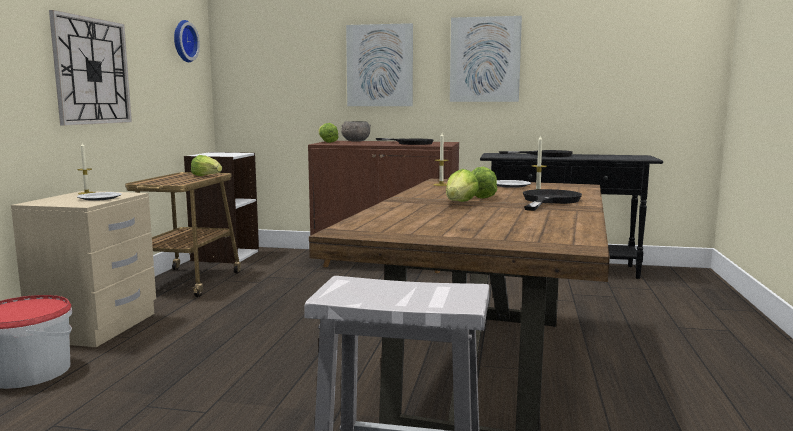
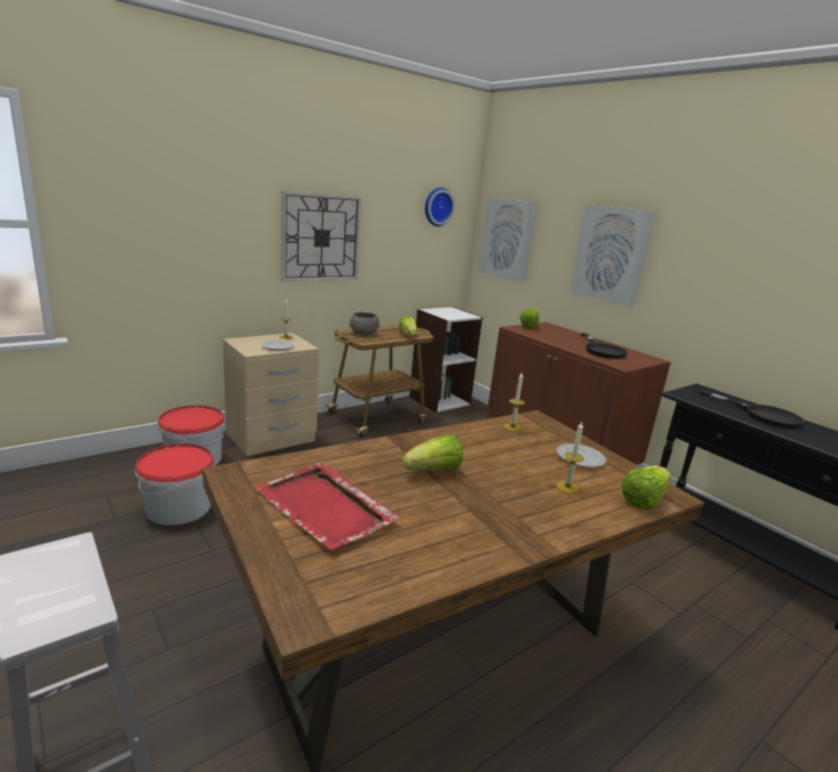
camera: 40 degrees right, 10 degrees up
grey bowl [341,121,371,142] -> grey bowl moved to [349,312,380,335]
picture [450,16,522,102] -> picture moved to [478,197,537,283]
lettuce [471,167,497,198] -> lettuce moved to [621,466,670,510]
black frying pan [523,189,582,211] -> none
none -> bucket [135,444,215,525]
none -> red tray [254,462,400,550]

